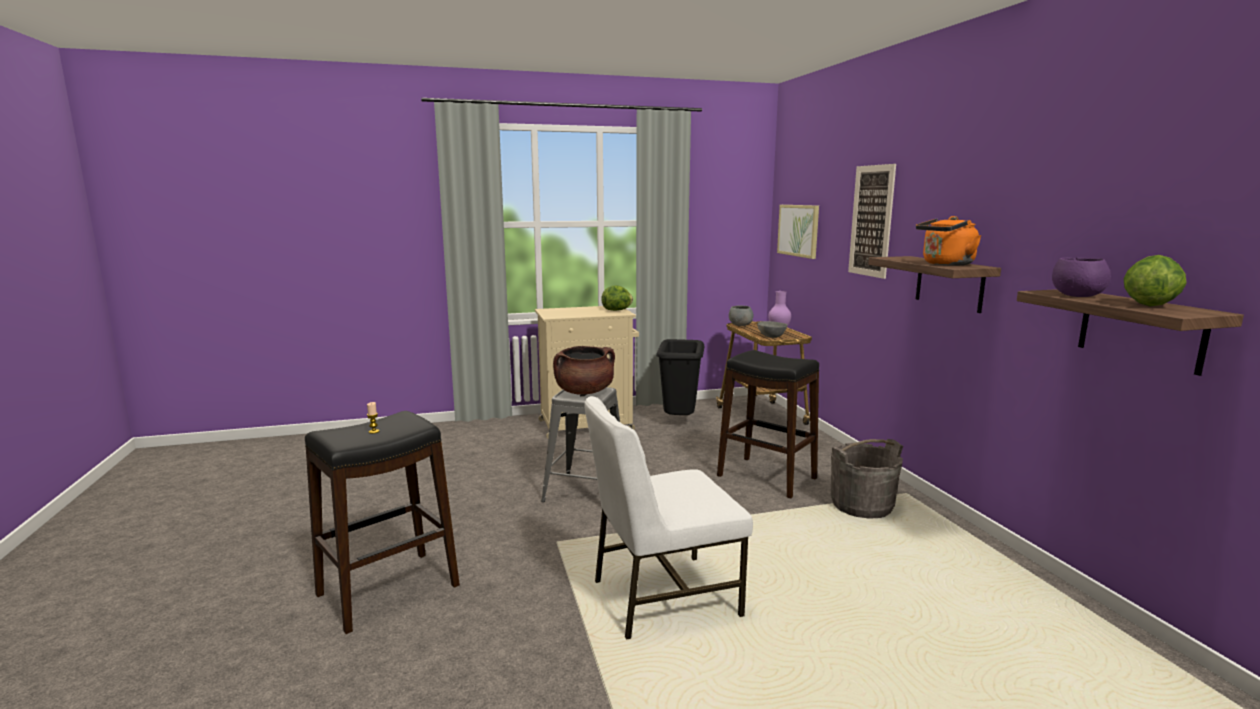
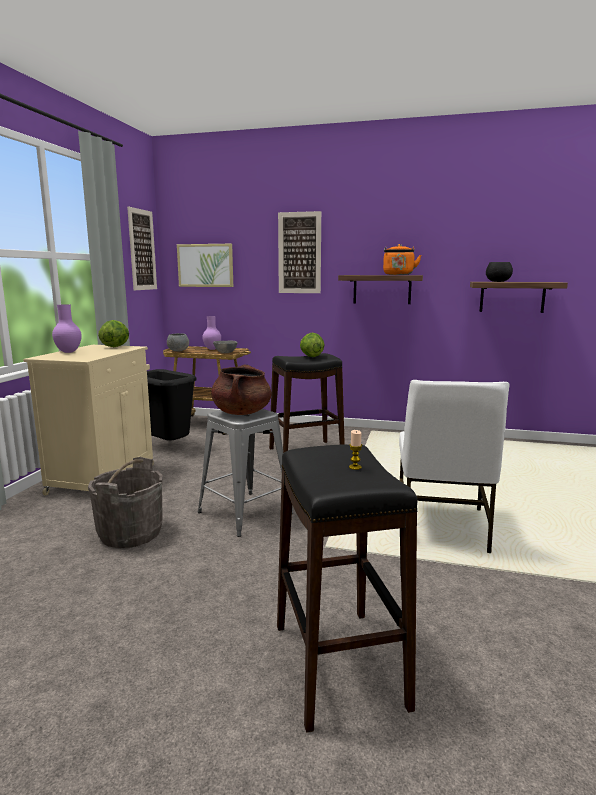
camera: 60 degrees left, 0 degrees up
grey bucket [831,439,903,519] -> grey bucket moved to [88,457,163,548]
purple bowl [1052,258,1111,297] -> black bowl [486,262,513,282]
lettuce [1123,255,1187,306] -> lettuce moved to [300,333,324,357]
none -> purple vase [52,304,82,353]
none -> picture [127,207,157,290]

